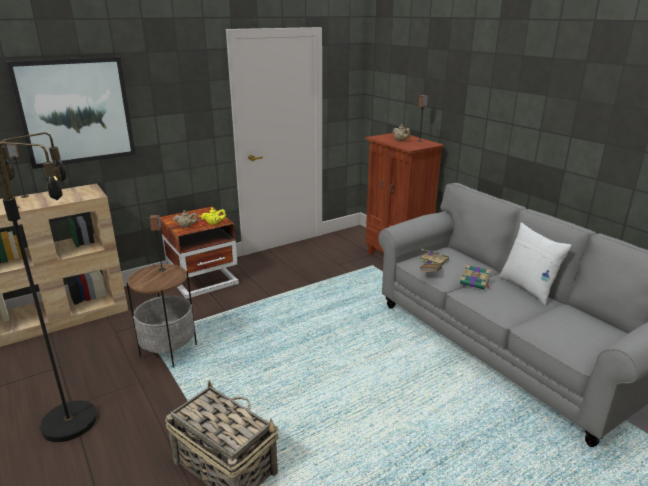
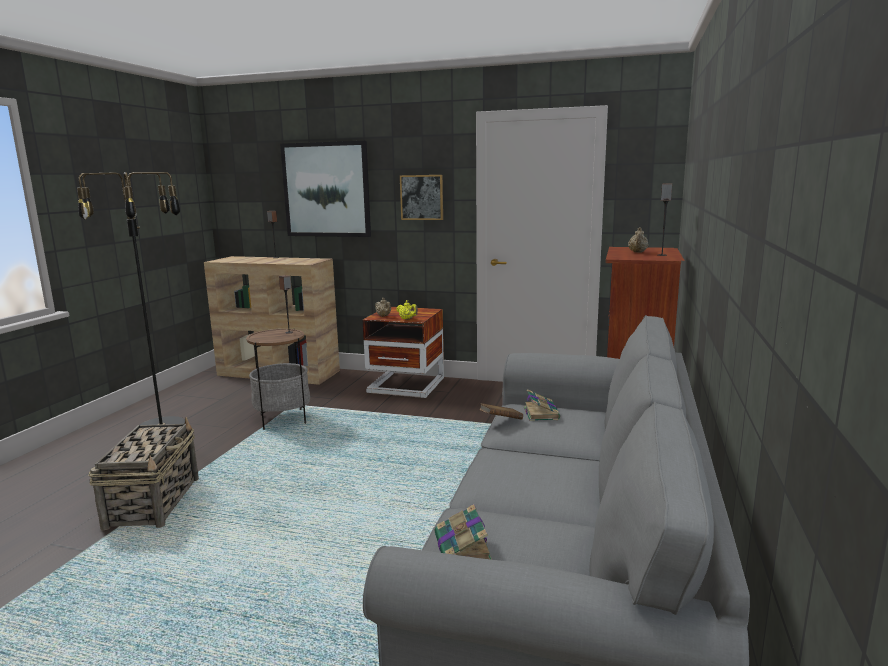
camera: 50 degrees right, 10 degrees down
book [460,264,491,290] -> book moved to [435,504,492,560]
grey pillow [499,222,572,305] -> none
none -> picture [400,175,443,220]

